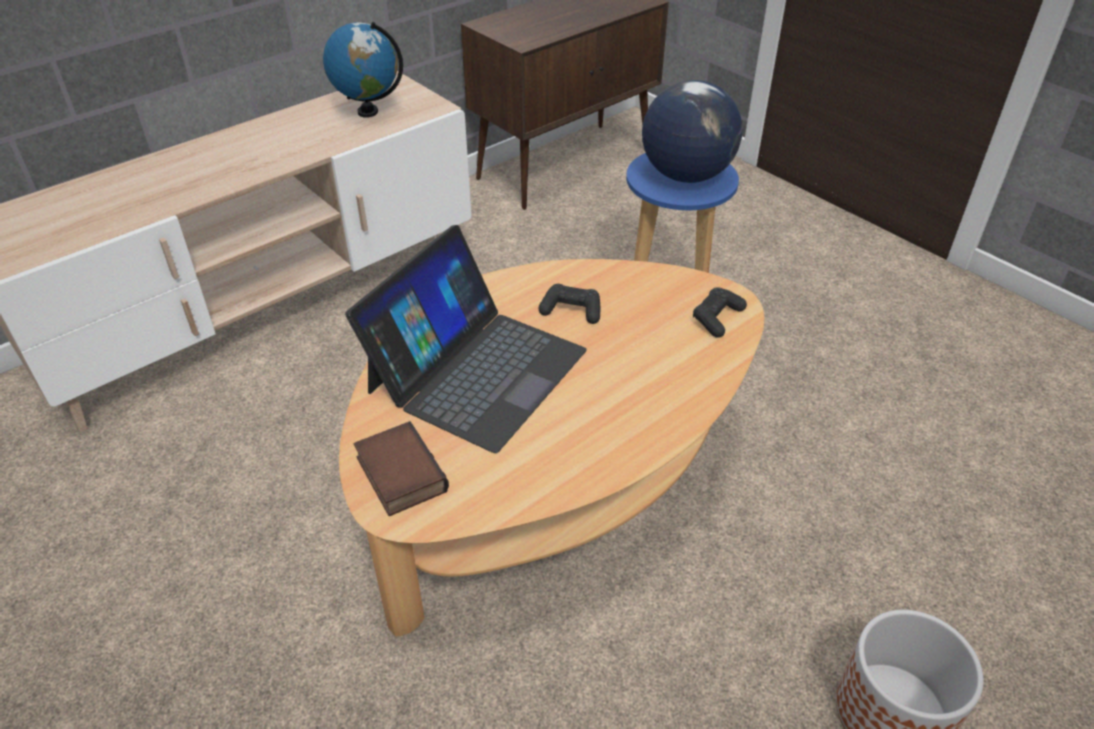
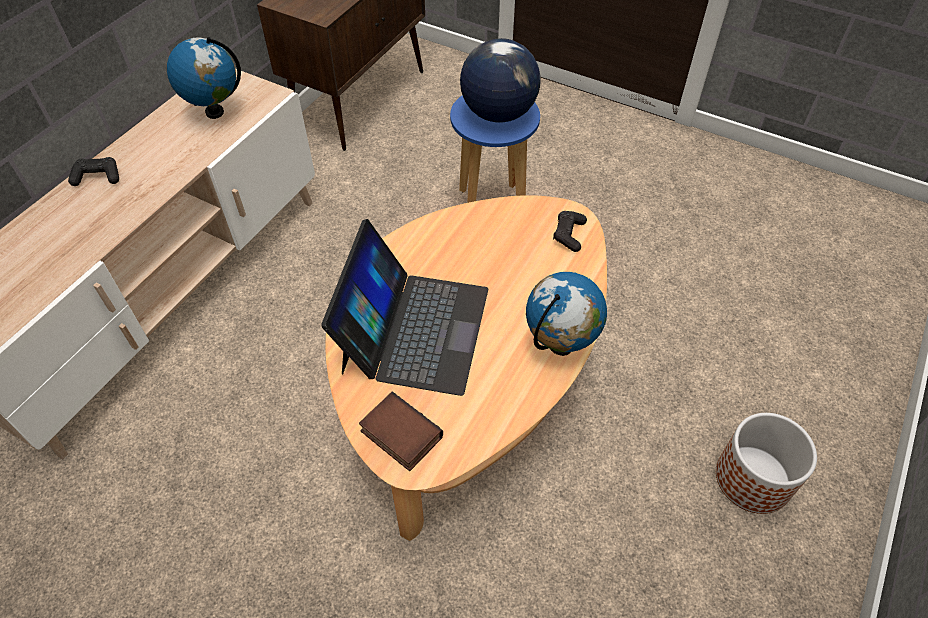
camera: 20 degrees left, 10 degrees up
black game controller [538,284,600,324] -> black game controller moved to [68,157,119,186]
none -> globe [526,272,607,356]

